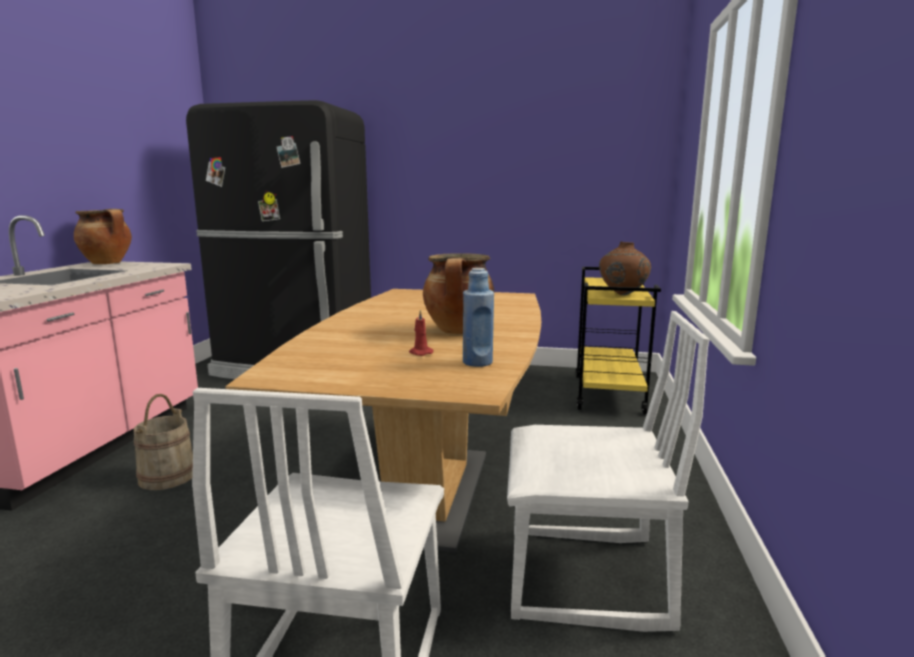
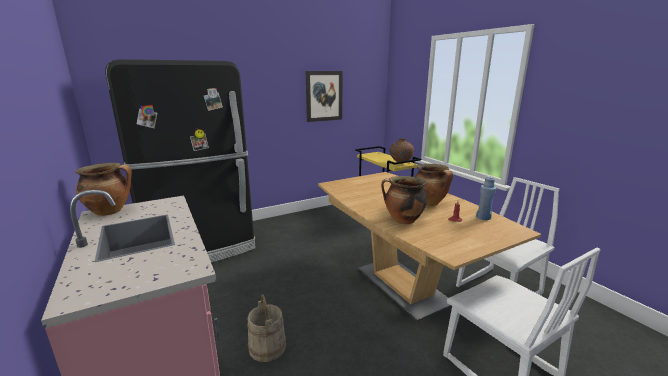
camera: 40 degrees left, 5 degrees up
none -> picture [306,71,343,122]
none -> cooking pot [381,176,427,224]

